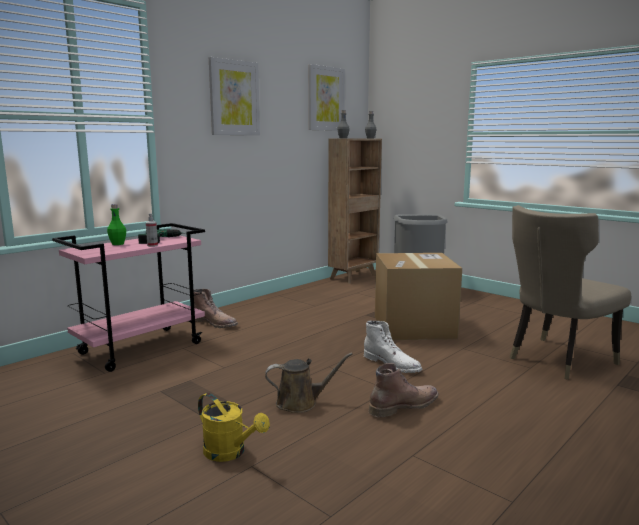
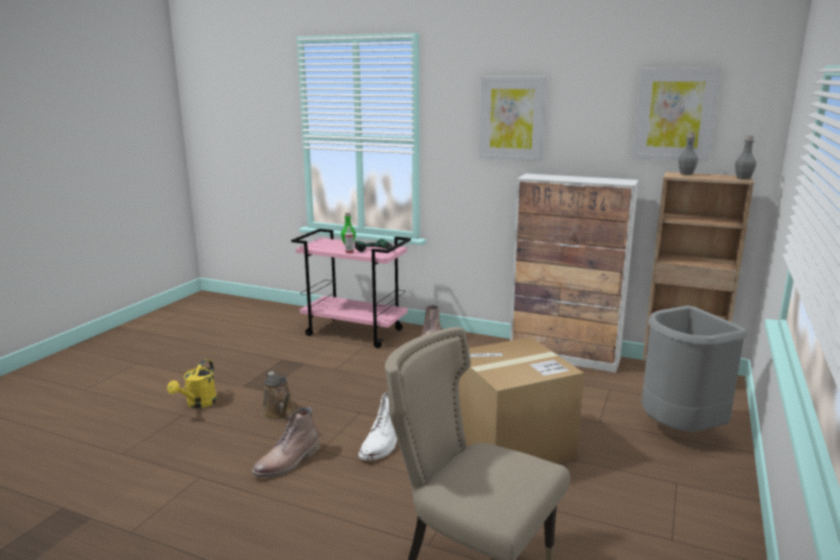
camera: 70 degrees right, 5 degrees up
brown boot [369,363,439,417] -> brown boot turned 90 degrees clockwise [252,407,320,477]
none -> cabinet [510,174,639,373]

